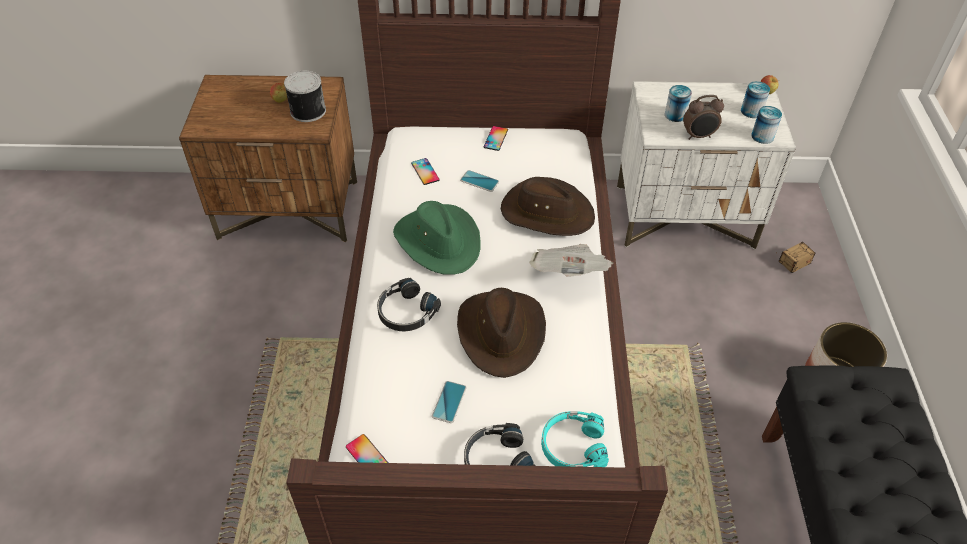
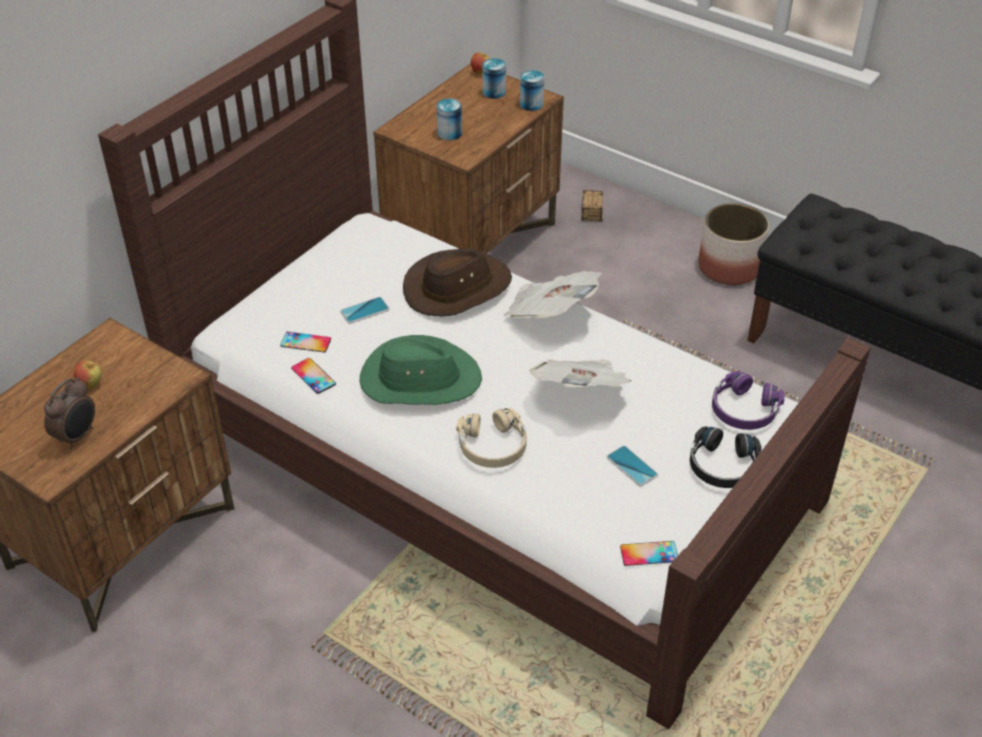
camera: 55 degrees left, 5 degrees down
can [284,71,326,122] -> none
black headphones [377,278,441,331] -> beige headphones [456,408,527,468]
brown hat [457,288,546,378] -> newspaper [529,359,632,387]
phone [484,126,508,151] -> phone moved to [291,358,336,394]
turquoise headphones [541,411,609,467] -> purple headphones [712,371,785,430]
white nightstand [617,81,796,249] -> brown nightstand [373,63,564,254]
alarm clock [683,95,724,140] -> alarm clock moved to [44,377,95,449]

